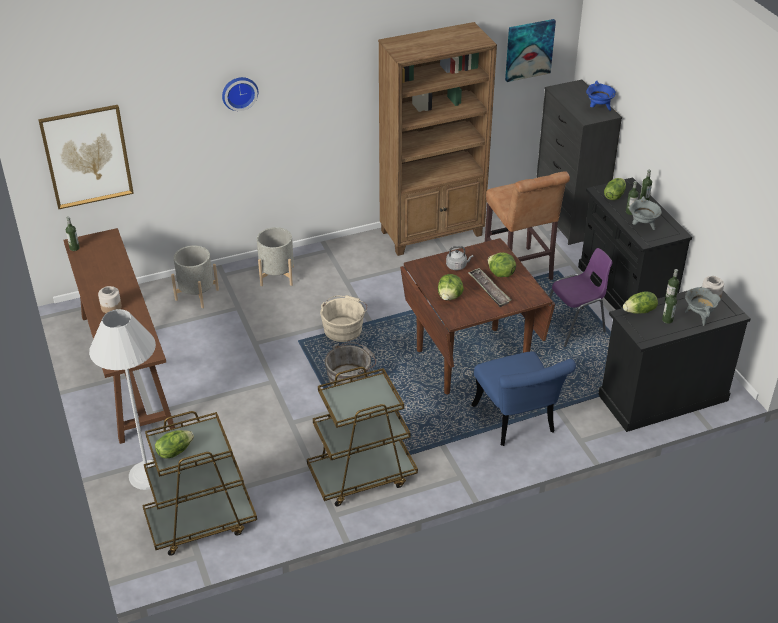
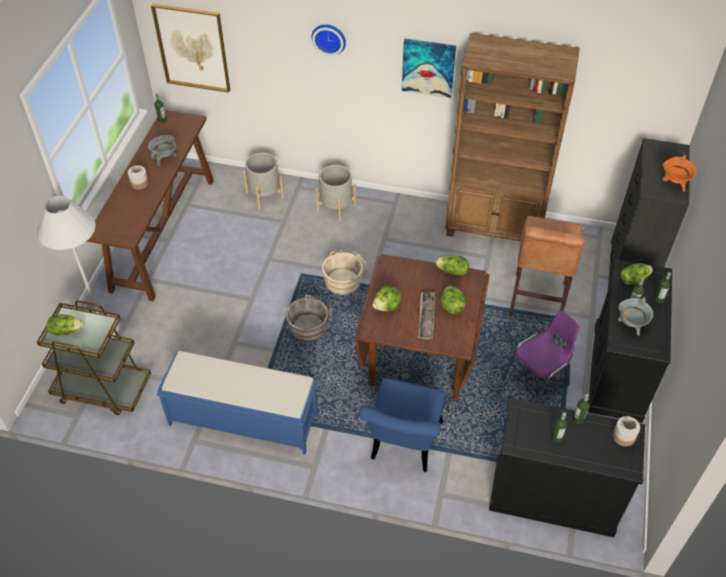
camera: 35 degrees right, 10 degrees up
brown cart [307,367,418,506] -> blue bench [157,351,318,455]
grey kettle [446,246,473,270] -> none
picture [505,19,556,82] -> picture moved to [402,39,456,98]
purple chair [549,248,612,347] -> purple chair turned 45 degrees counterclockwise [502,311,580,403]
blue cooking pot [586,81,616,111] -> orange cooking pot [663,155,697,192]
lettuce [623,291,658,314] -> lettuce moved to [435,255,469,276]
grey cooking pot [685,287,721,326] -> grey cooking pot moved to [148,135,176,167]

